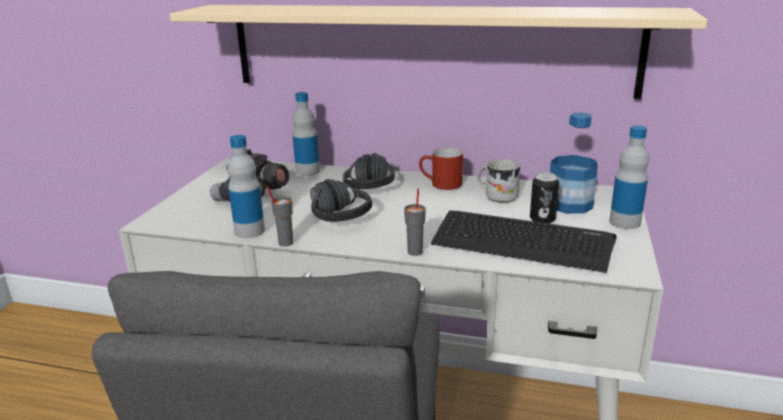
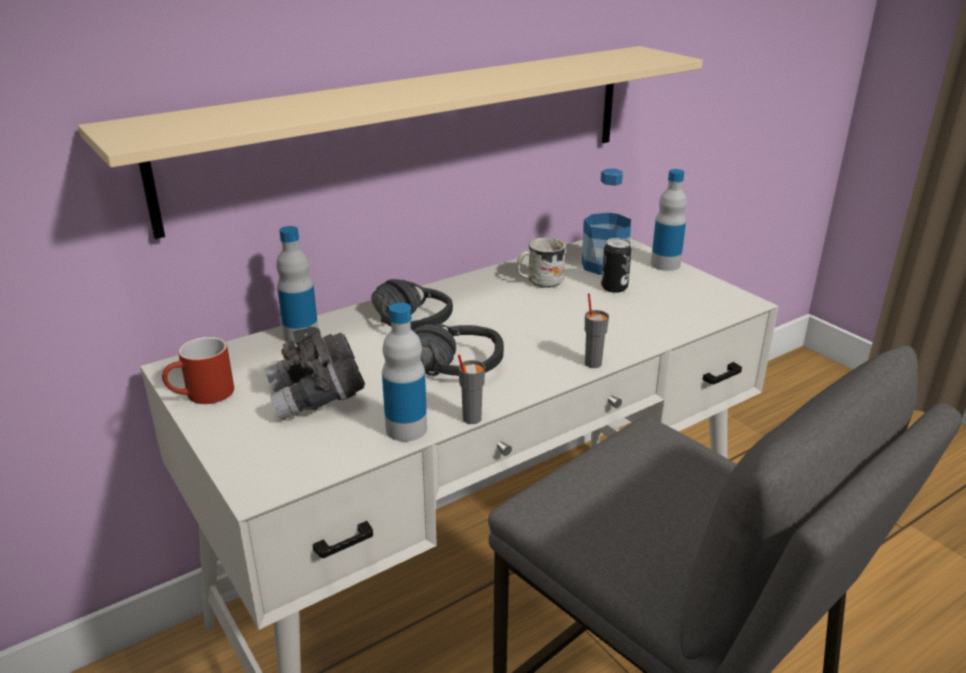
camera: 50 degrees left, 5 degrees up
red mug [419,148,463,190] -> red mug moved to [162,337,234,404]
keyboard [431,211,617,273] -> none

